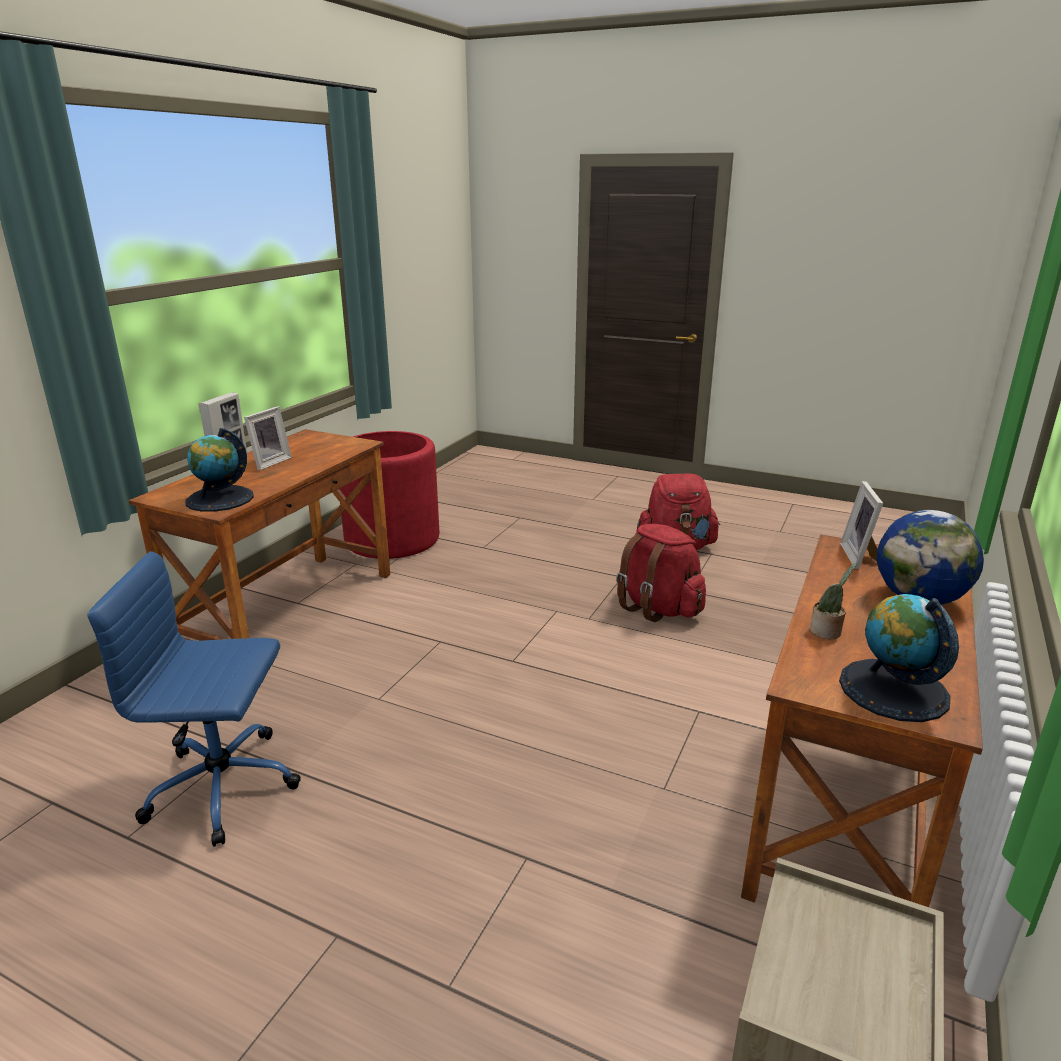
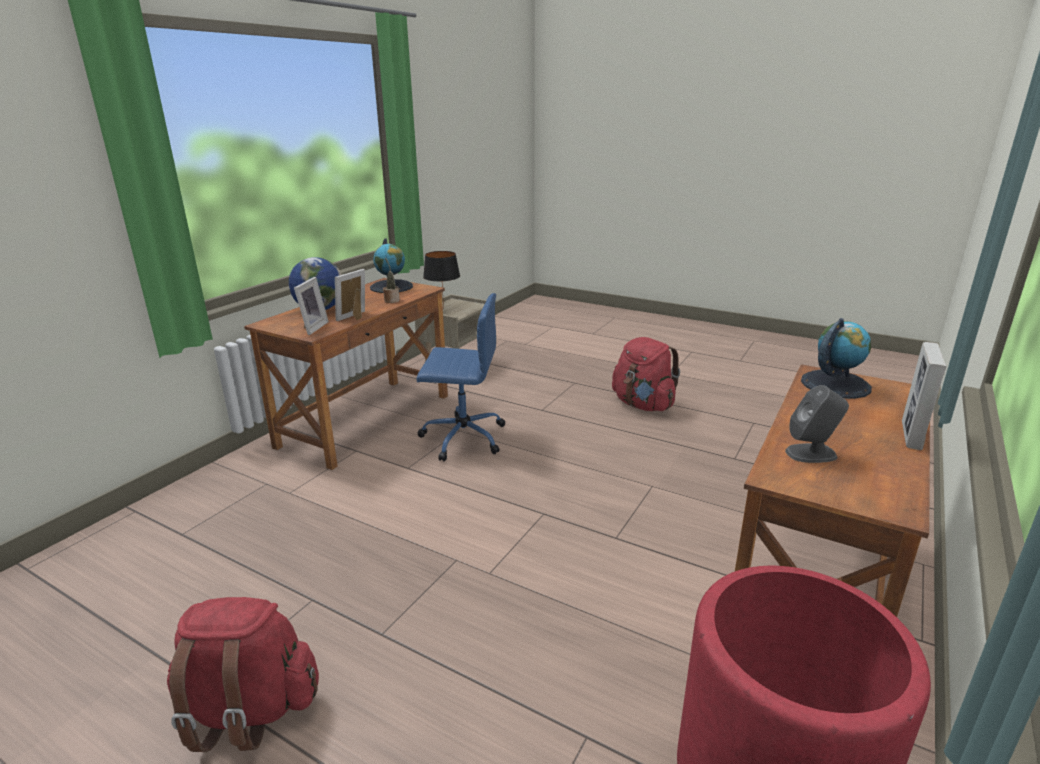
camera: 175 degrees left, 0 degrees up
blue office chair [87,551,301,847] -> blue office chair moved to [416,293,505,462]
picture frame [244,406,292,470] -> picture frame moved to [335,269,365,321]
red backpack [616,524,706,622] -> red backpack moved to [612,337,680,411]
none -> black table lamp [423,251,460,308]
none -> grey speaker [785,385,849,463]

